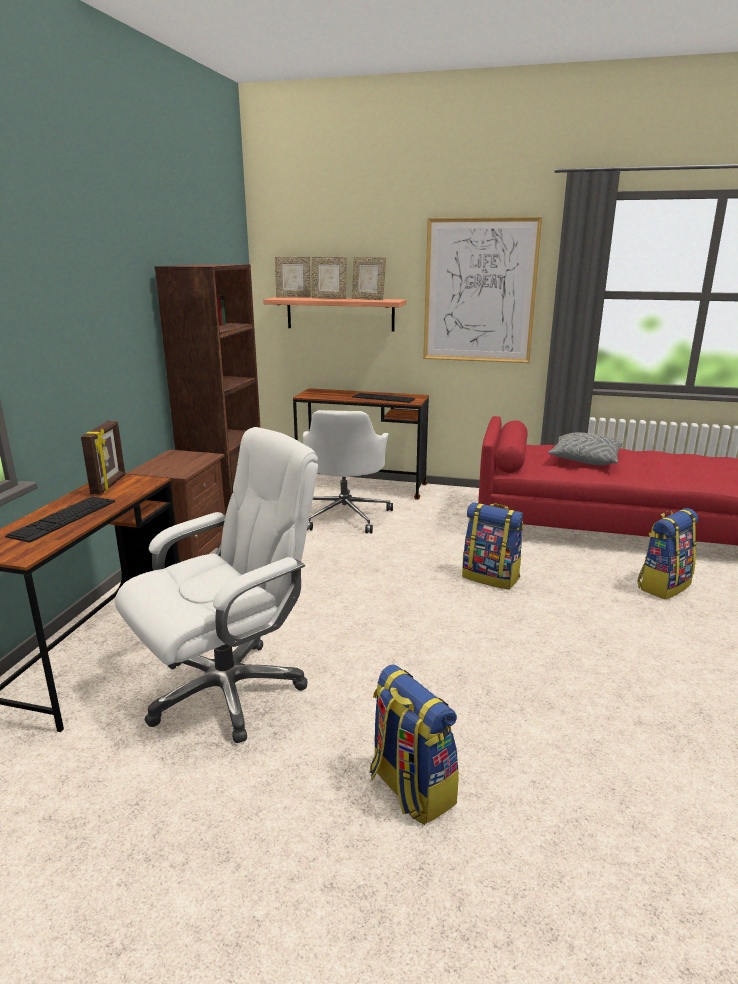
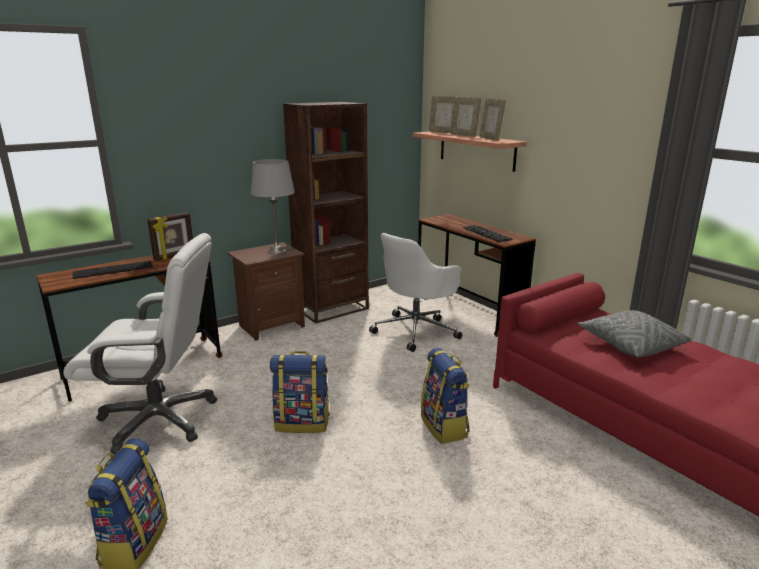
camera: 40 degrees right, 0 degrees up
picture [423,217,542,363] -> none
backpack [637,508,698,599] -> backpack moved to [270,351,330,433]
none -> grey table lamp [251,159,295,254]

